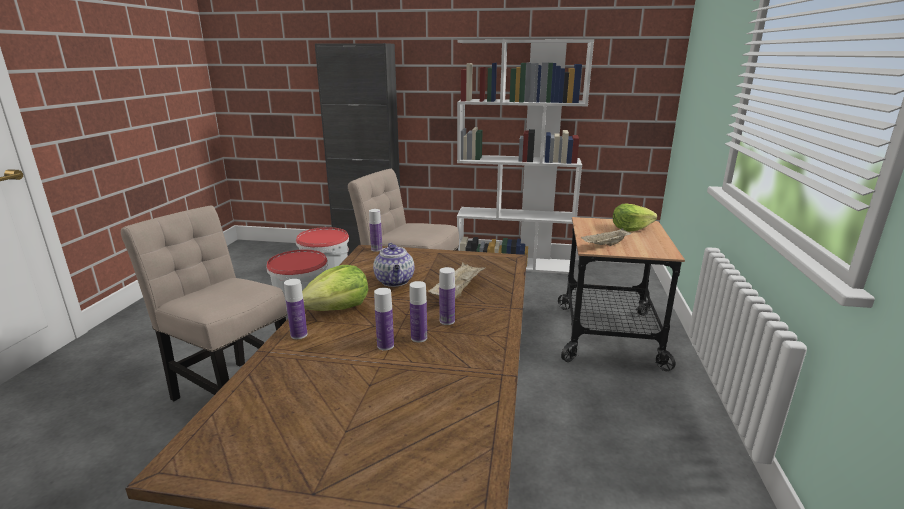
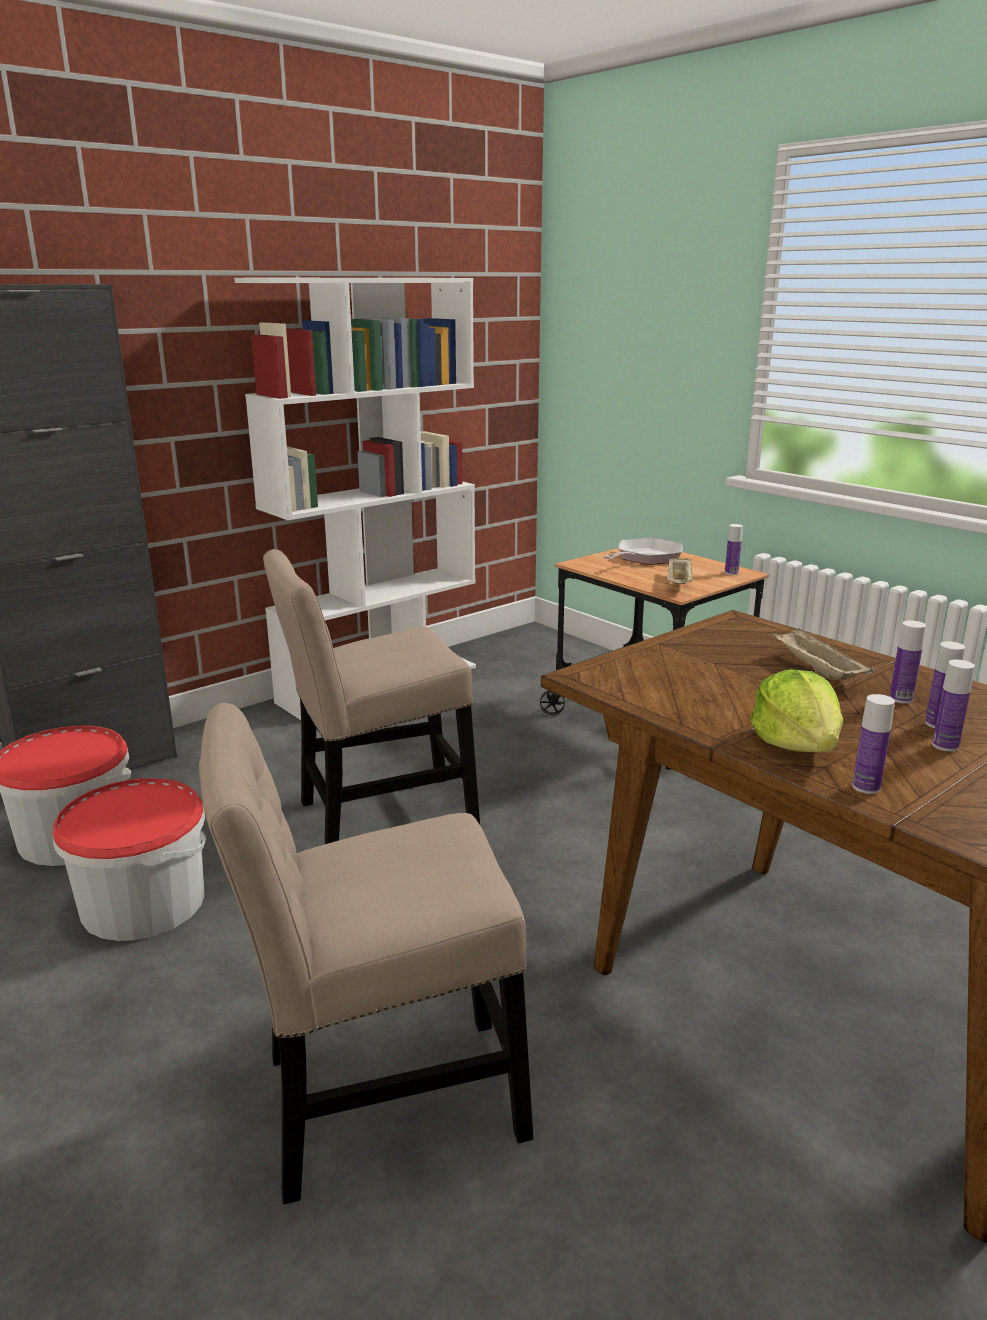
camera: 50 degrees left, 0 degrees up
bottle [369,209,382,252] -> bottle moved to [725,524,743,575]
teapot [373,243,414,287] -> none
lettuce [613,204,657,232] -> frying pan [603,537,683,565]

